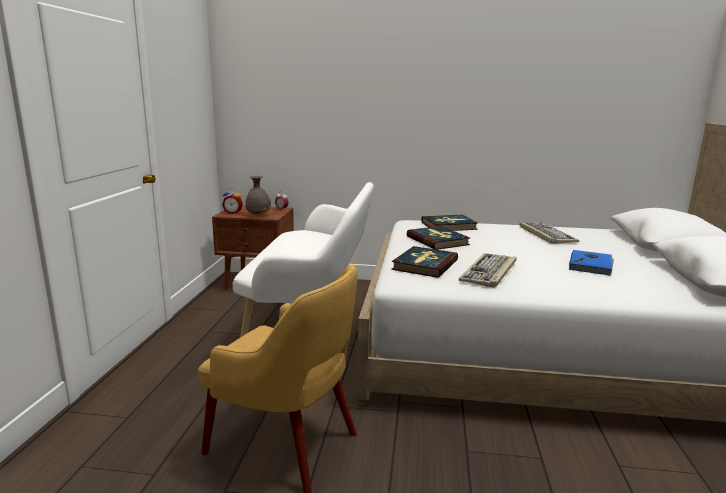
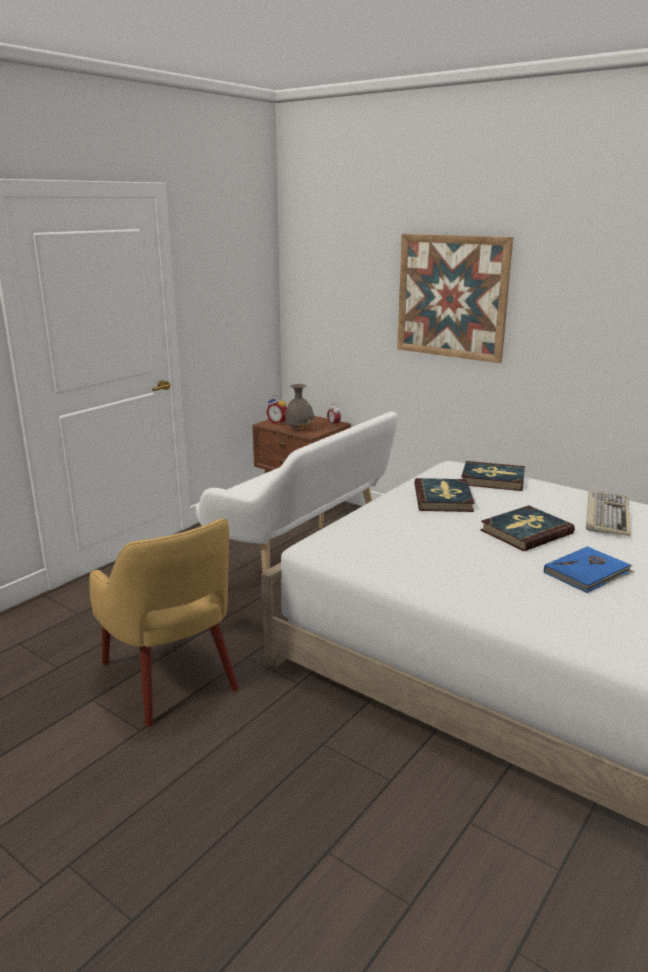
camera: 30 degrees right, 5 degrees up
book [392,246,458,278] -> book moved to [480,505,575,551]
keyboard [459,253,517,288] -> none
none -> picture [397,234,513,363]

